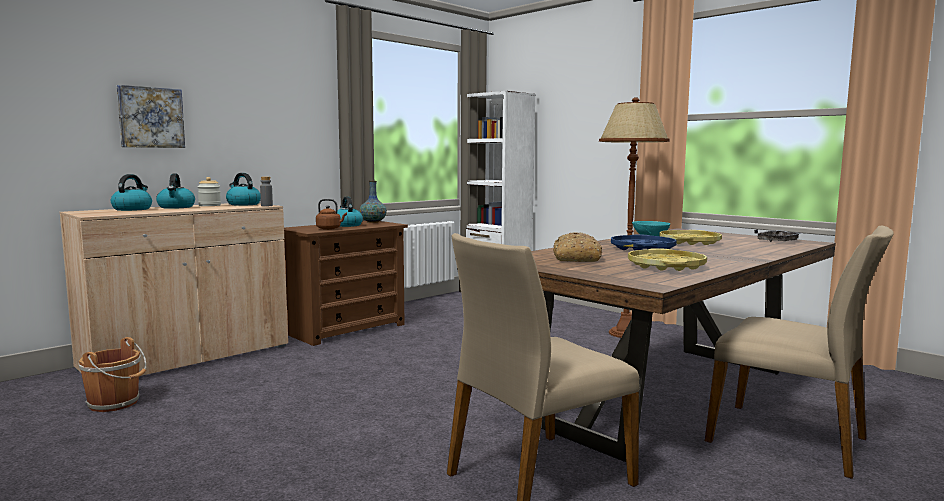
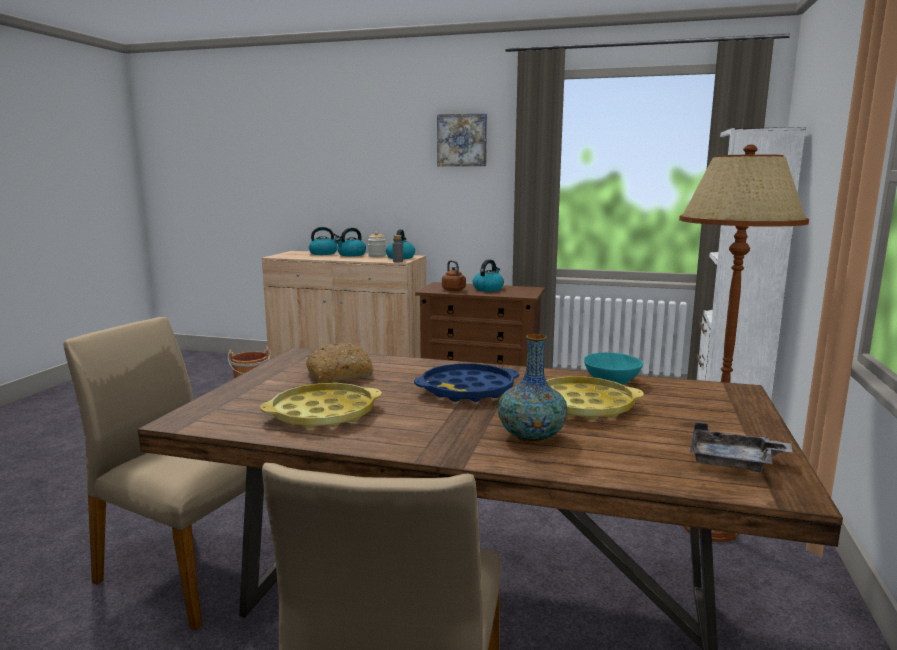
camera: 60 degrees right, 5 degrees up
picture [117,85,185,148] -> picture moved to [437,113,487,166]
vase [359,181,387,223] -> vase moved to [498,334,568,443]

